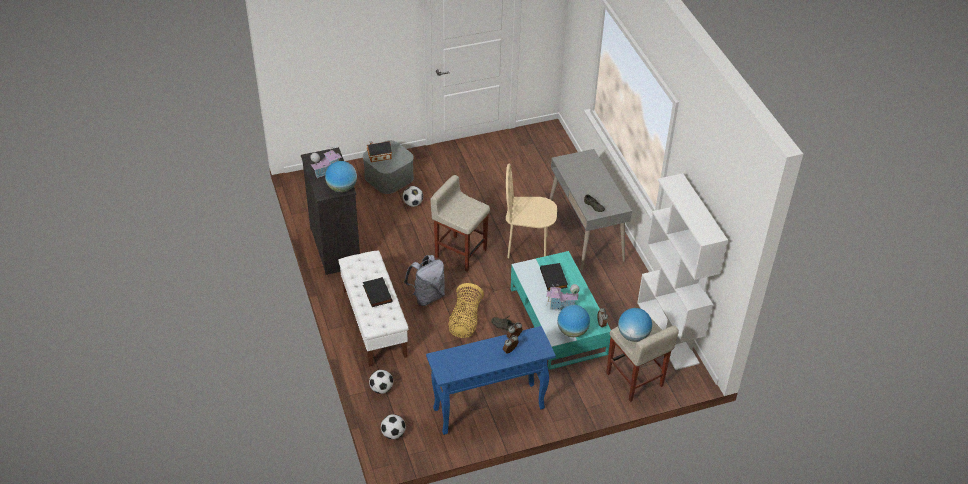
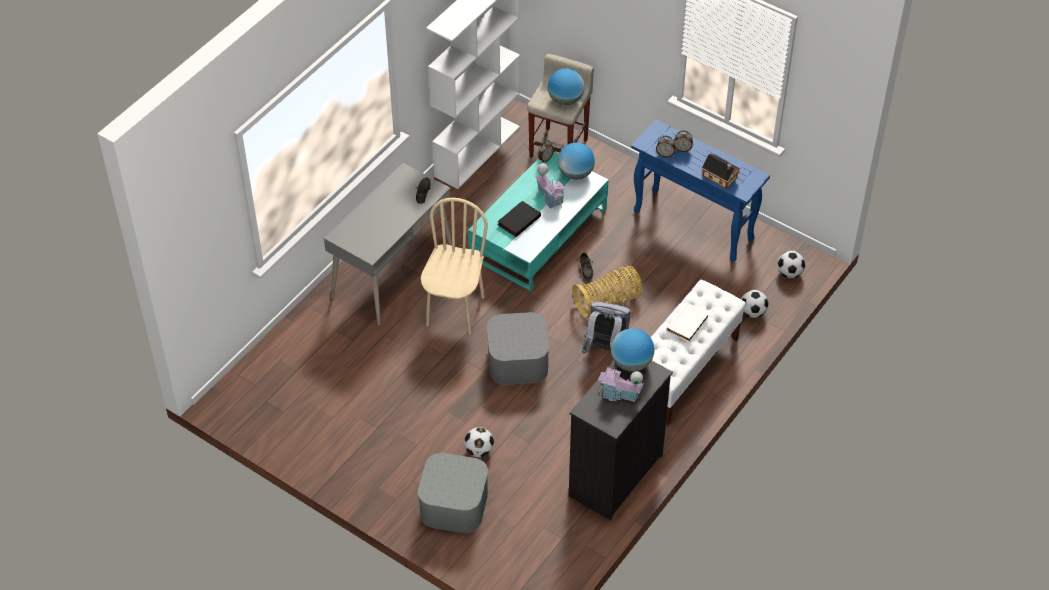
camera: 125 degrees left, 5 degrees up
black book [363,277,392,307] -> white book [666,302,709,342]
toy house [367,141,392,162] -> toy house moved to [702,154,740,189]
beige stool [430,175,490,272] -> grey storage box [487,312,549,385]
beige chair [506,164,557,258] -> beige chair turned 135 degrees counterclockwise [421,198,488,334]

